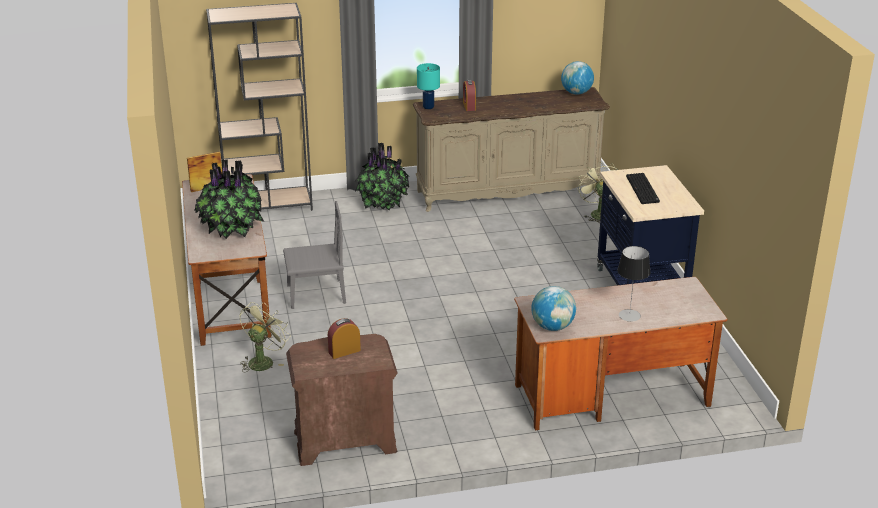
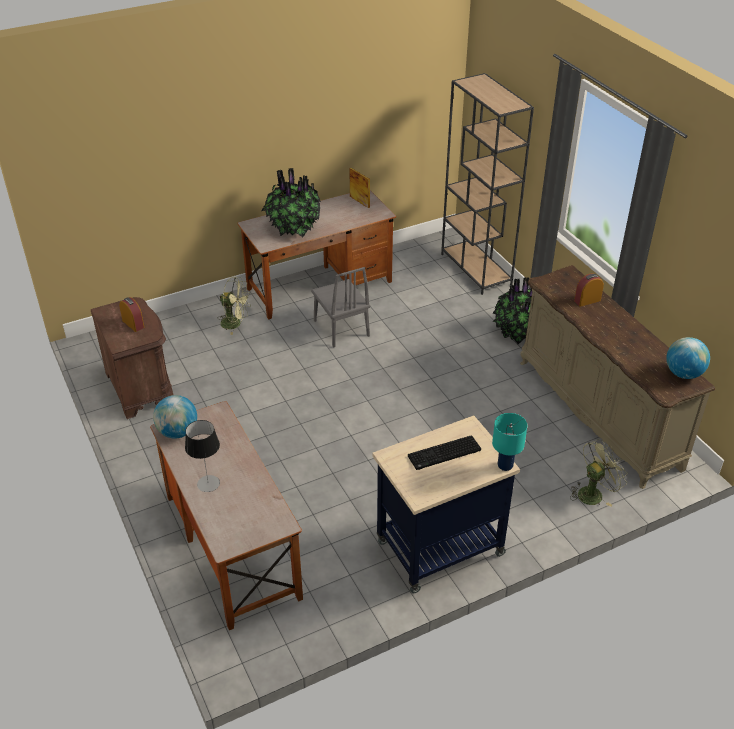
camera: 75 degrees right, 10 degrees up
turquoise table lamp [417,63,440,109] -> turquoise table lamp moved to [492,413,527,471]

